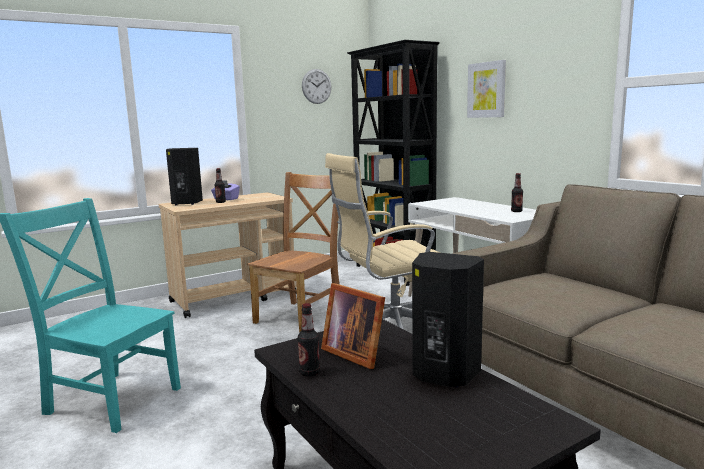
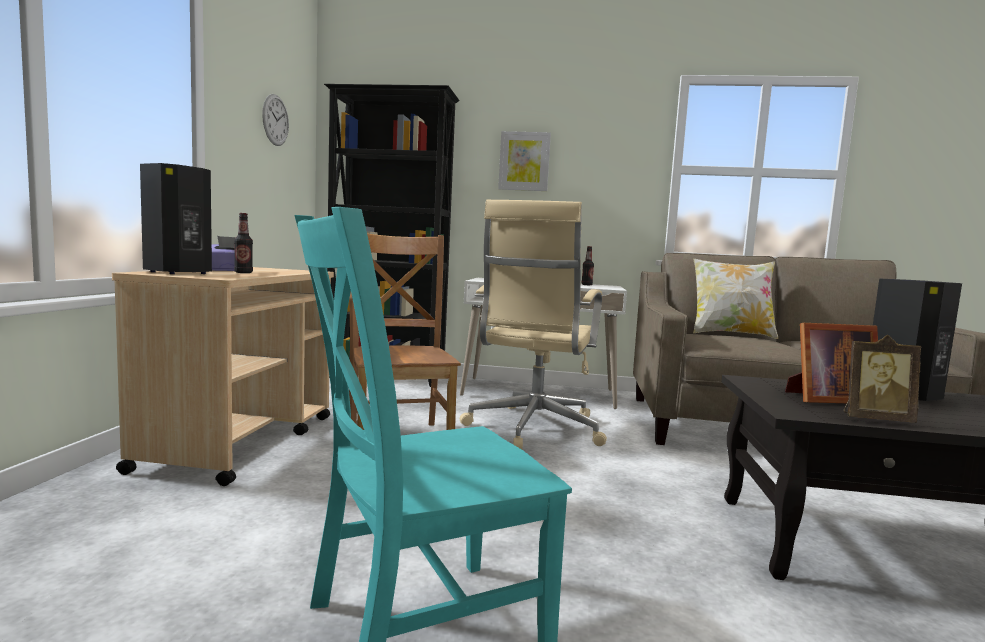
camera: 50 degrees left, 5 degrees down
bottle [298,303,320,377] -> picture frame [844,335,922,423]
none -> pillow [693,258,778,339]

